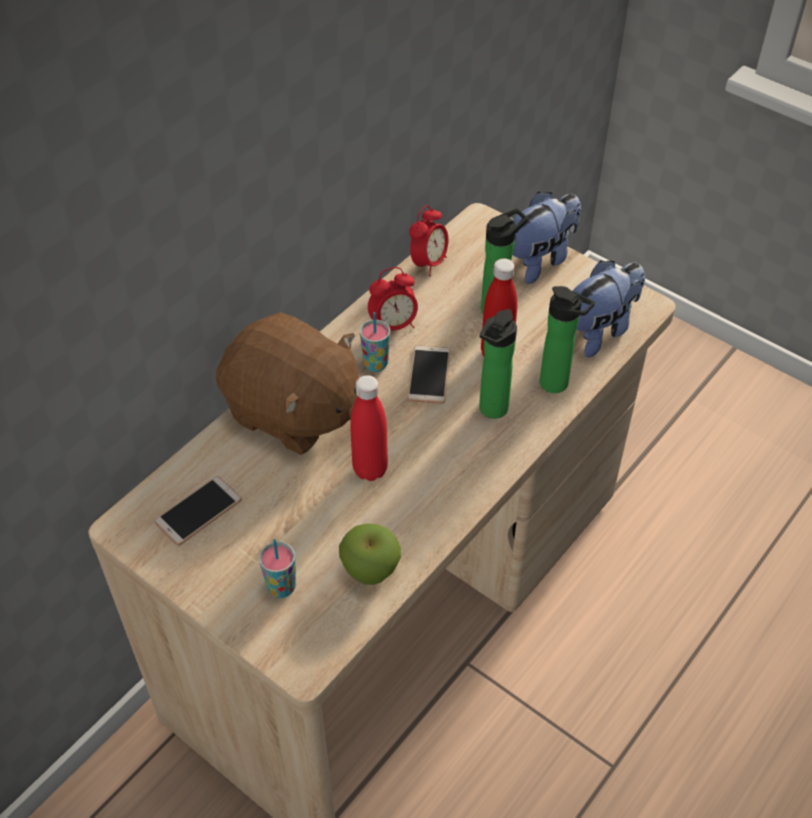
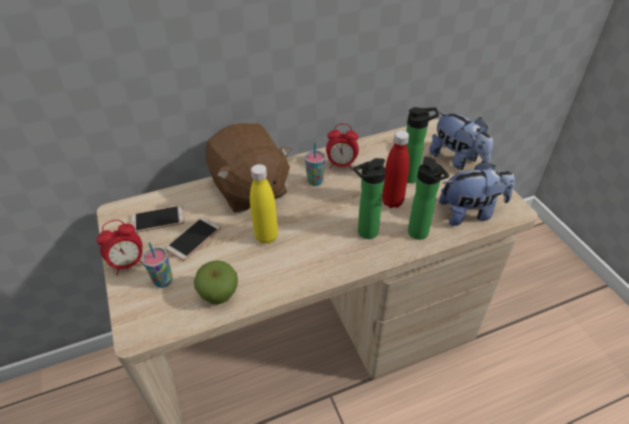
camera: 30 degrees right, 5 degrees down
red bottle [350,375,388,481] -> yellow bottle [250,164,278,244]
phone [407,345,450,404] -> phone moved to [165,217,221,261]
alarm clock [409,205,448,276] -> alarm clock moved to [97,220,144,275]
plush toy [513,192,581,284] -> plush toy turned 60 degrees clockwise [429,111,493,170]

